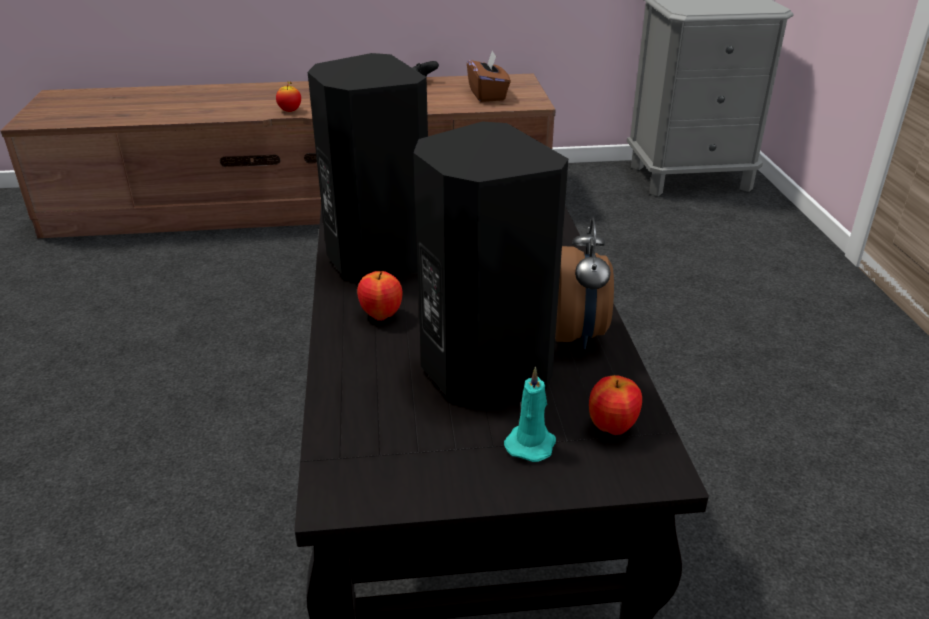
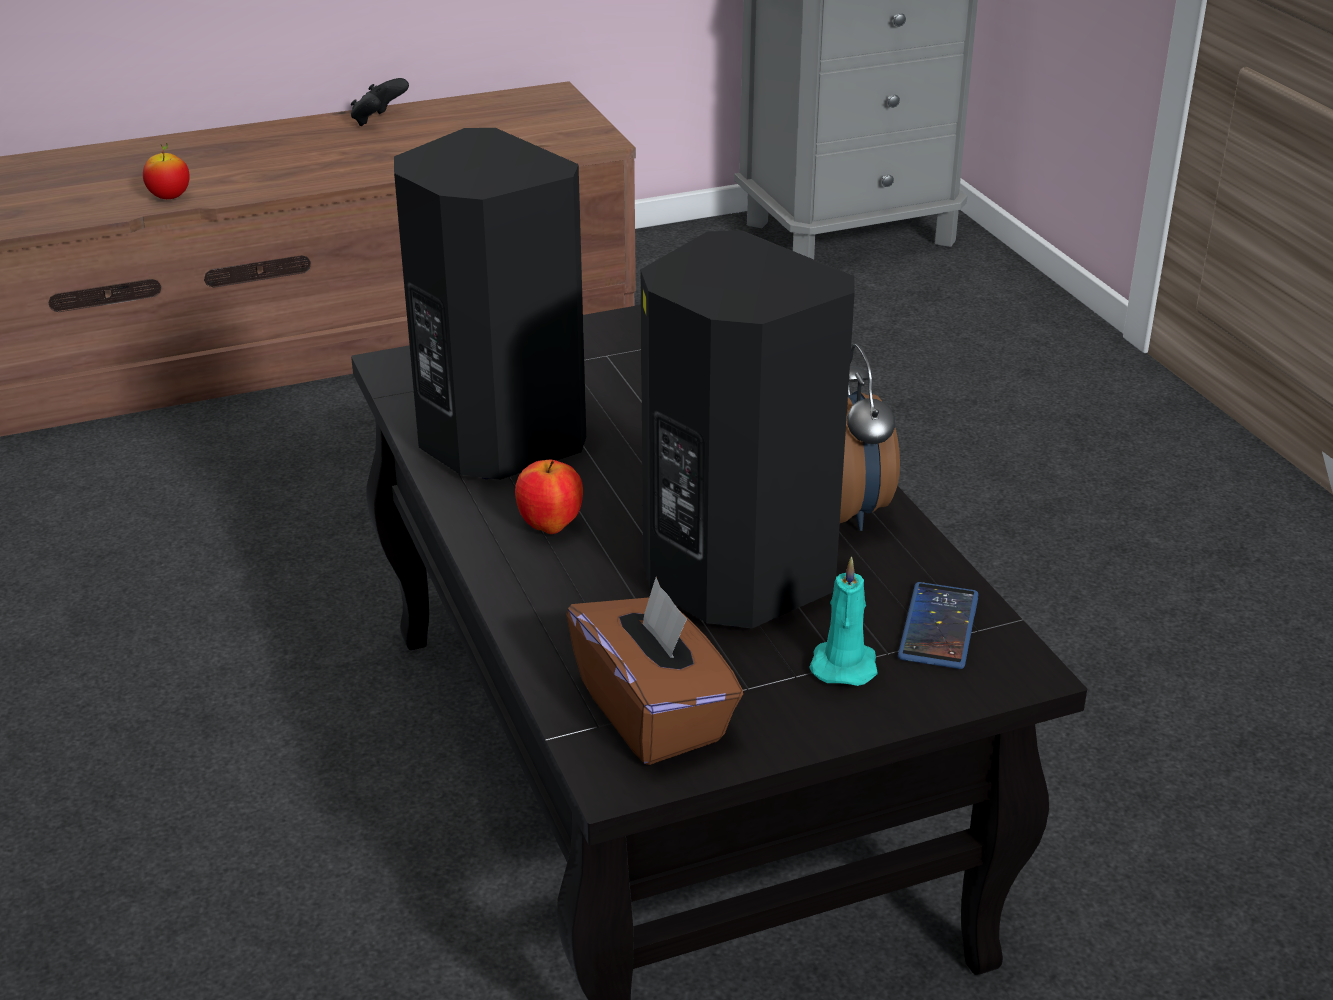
camera: 15 degrees left, 0 degrees up
brown tissue box [467,50,511,102] -> brown tissue box moved to [566,577,743,765]
apple [589,375,642,435] -> phone [898,582,978,669]

